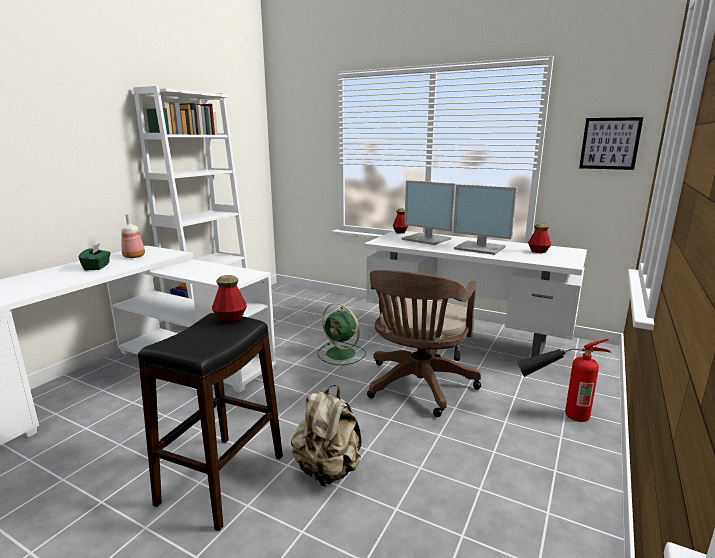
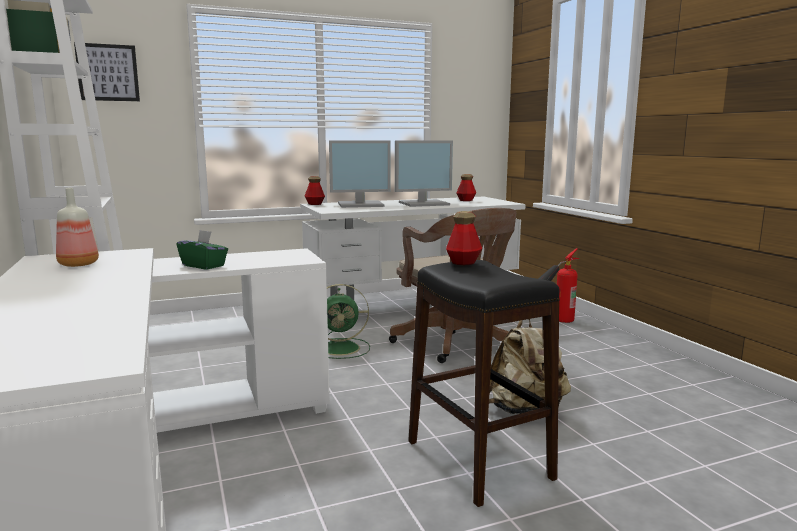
camera: 50 degrees left, 5 degrees down
green tissue box [79,243,111,270] -> green tissue box moved to [176,230,228,270]
picture [579,117,643,170] -> picture moved to [74,42,140,101]

